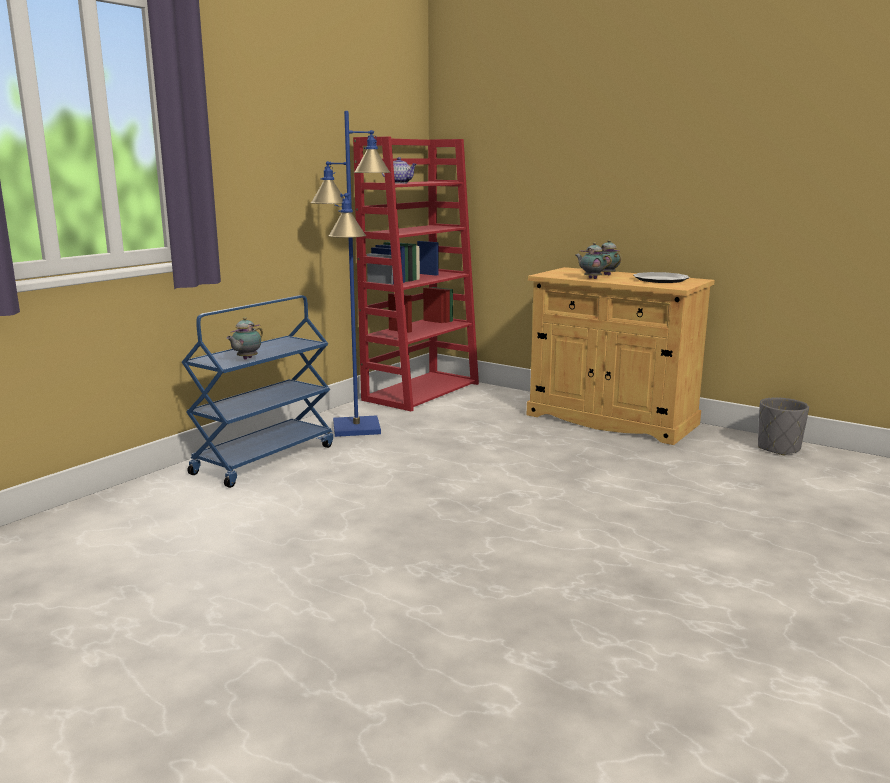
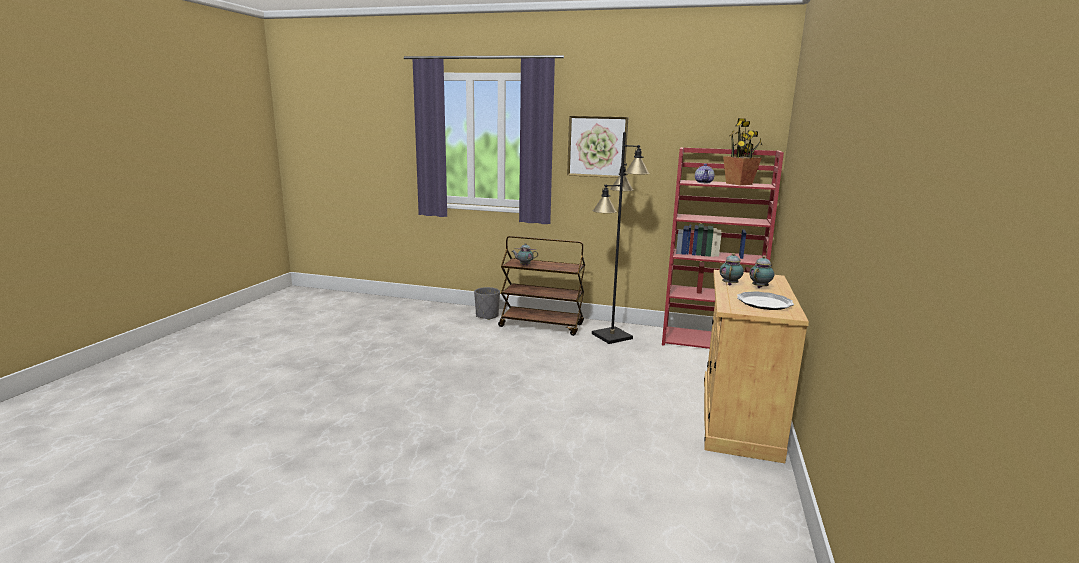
camera: 70 degrees right, 0 degrees up
blue cart [182,295,333,488] -> brown cart [498,236,585,336]
blue floor lamp [311,111,391,437] -> black floor lamp [592,132,650,344]
grey planter [758,397,809,456] -> grey planter moved to [474,287,500,320]
none -> picture [567,116,628,178]
none -> potted plant [723,118,762,185]

